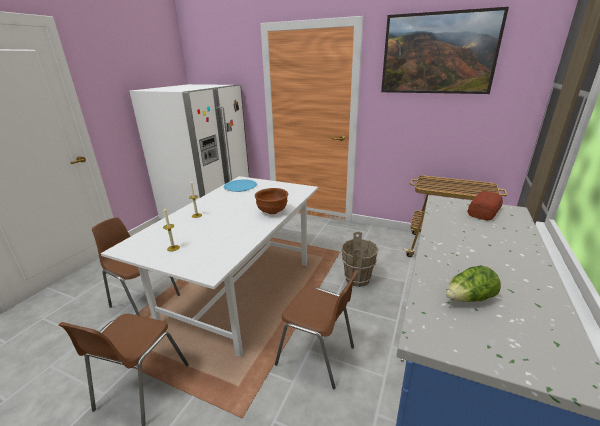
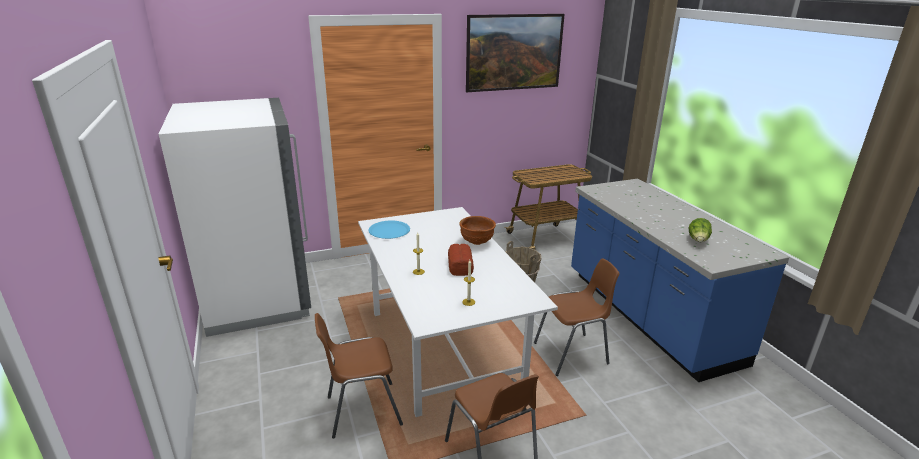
camera: 45 degrees left, 0 degrees up
bread [467,191,503,221] -> bread moved to [448,244,474,276]

